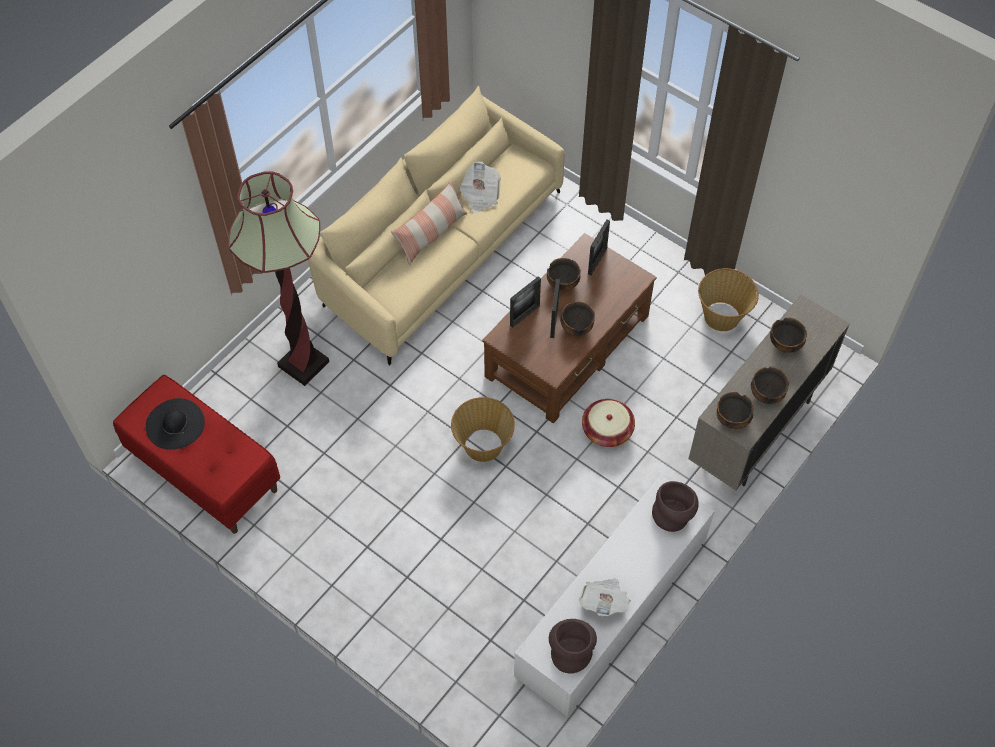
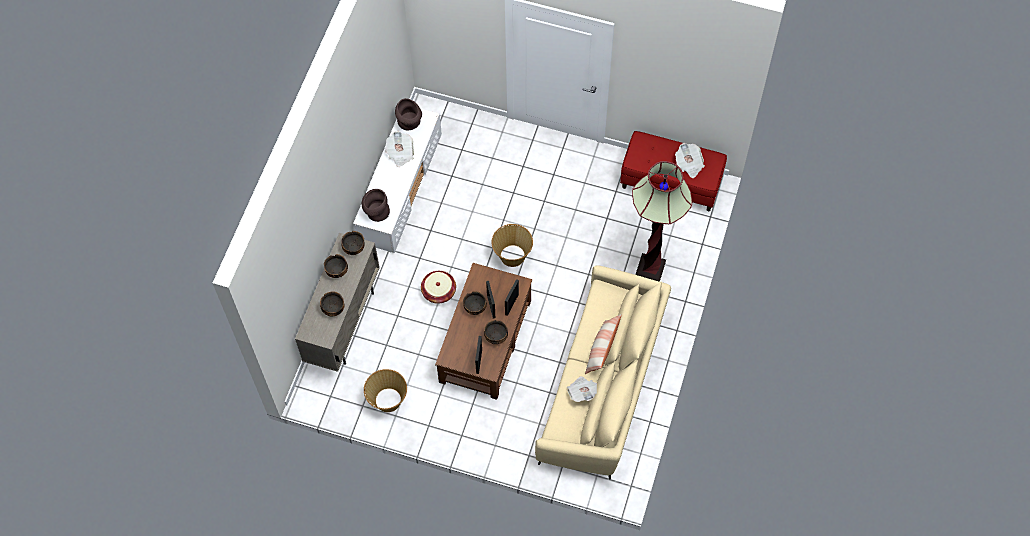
camera: 160 degrees right, 5 degrees up
black hat [146,398,205,450] -> newspaper [675,143,705,178]

